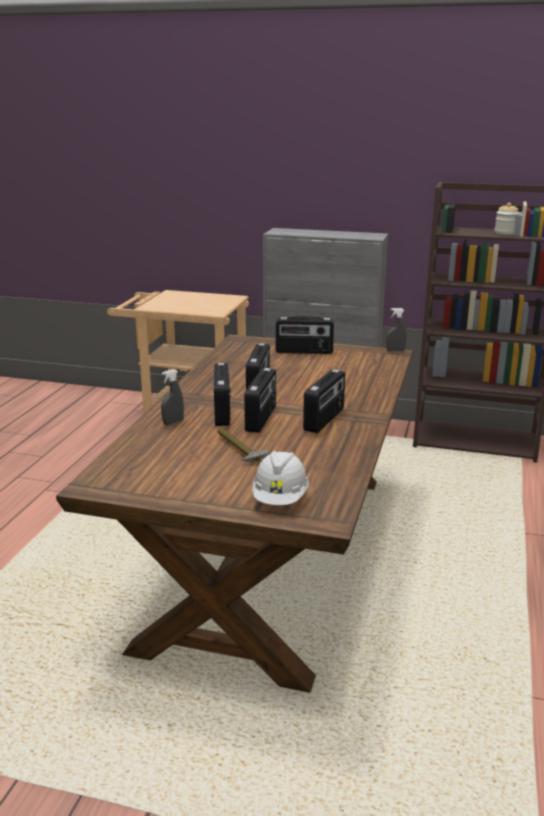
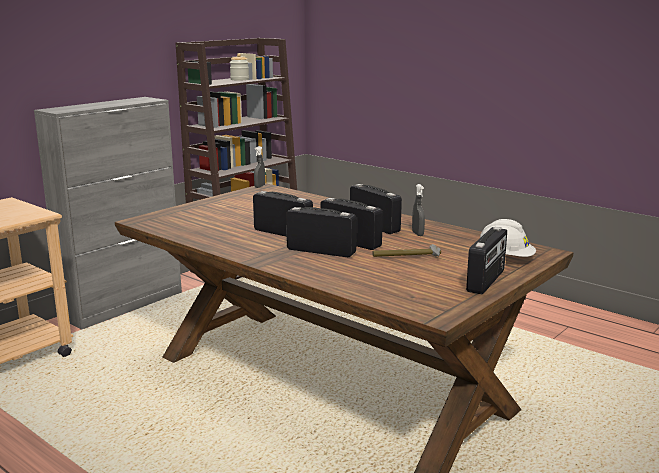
camera: 65 degrees left, 5 degrees down
grey spray bottle [161,369,184,425] -> grey spray bottle moved to [412,184,425,236]
radio [276,316,334,354] -> radio moved to [466,227,507,294]

